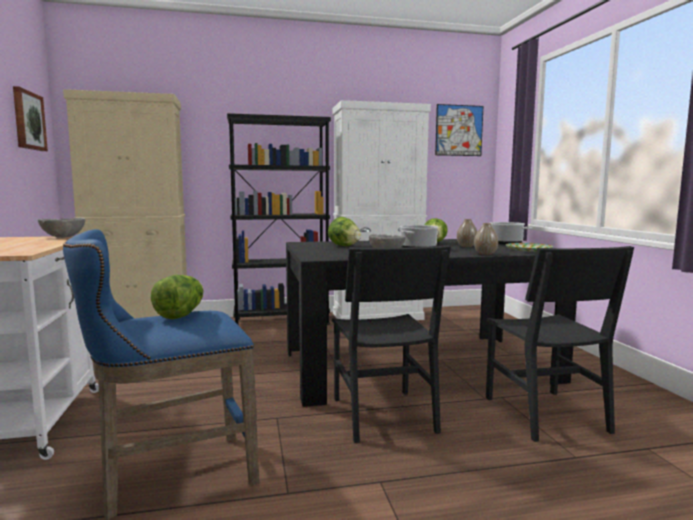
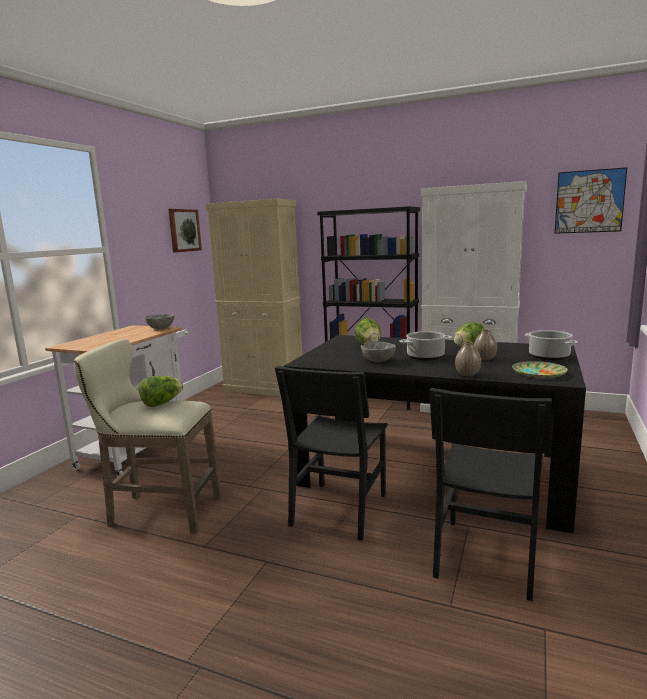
camera: 35 degrees right, 5 degrees up
blue stool [63,229,260,520] -> beige stool [74,339,221,533]

